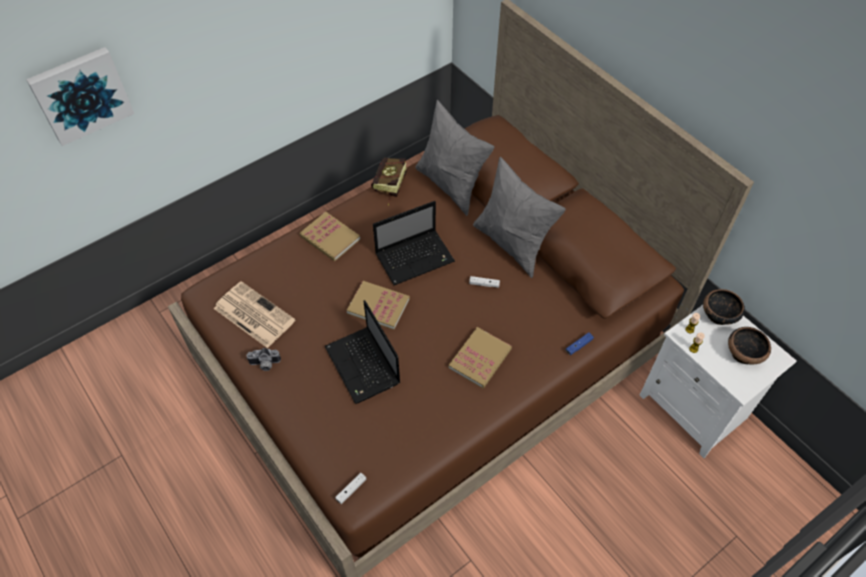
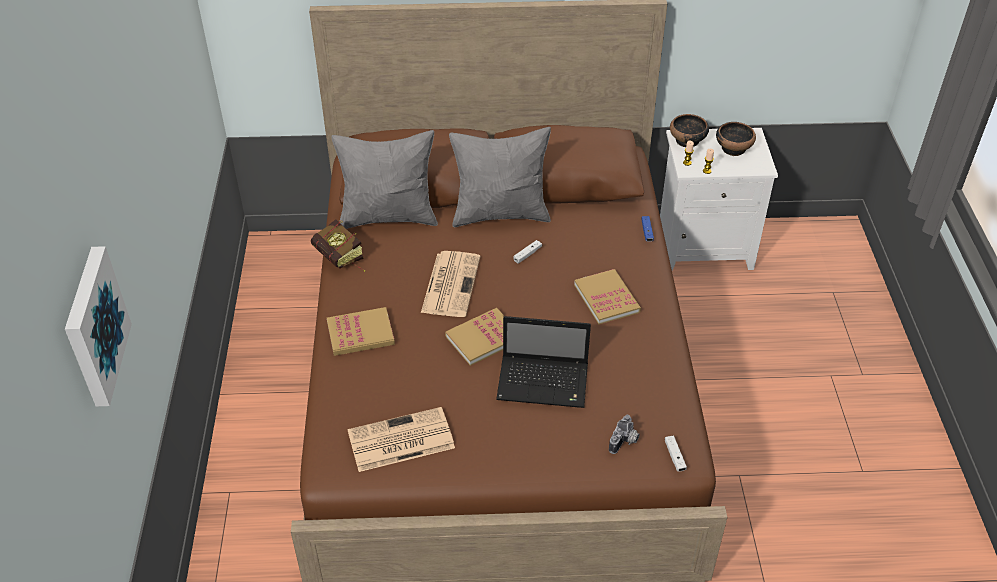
camera: 55 degrees left, 10 degrees down
camera [246,348,281,371] -> camera moved to [609,415,640,454]
laptop [373,201,455,285] -> newspaper [421,251,480,317]

